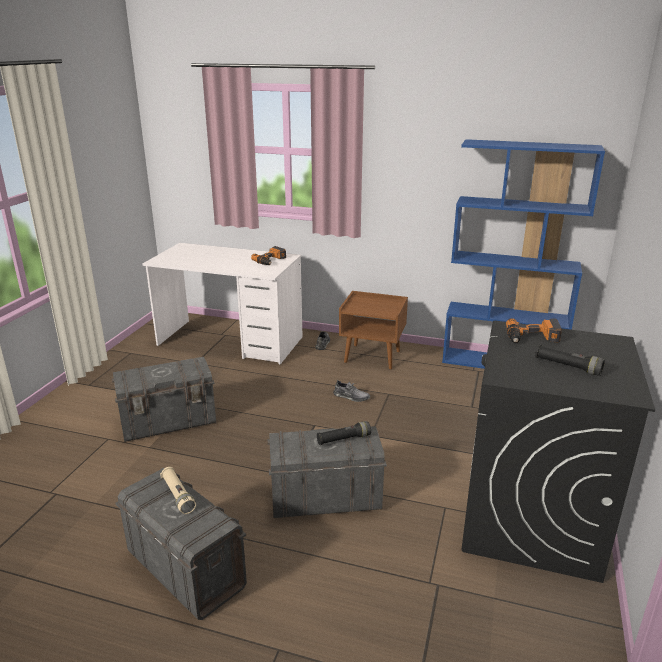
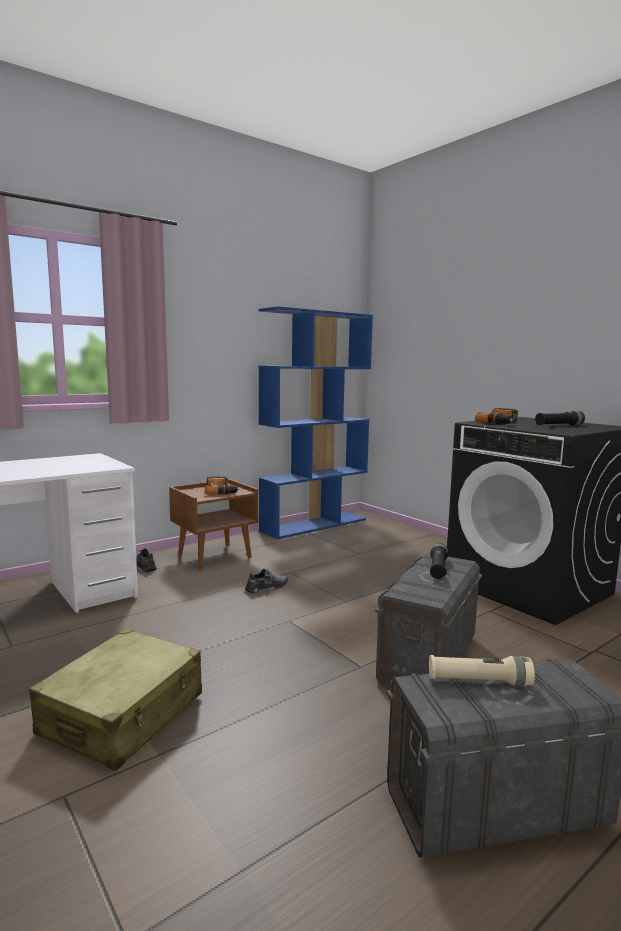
camera: 55 degrees left, 15 degrees down
grey storage box [112,357,216,442] -> beige suitcase [29,629,202,771]
power drill [251,246,286,265] -> power drill moved to [205,476,239,495]

